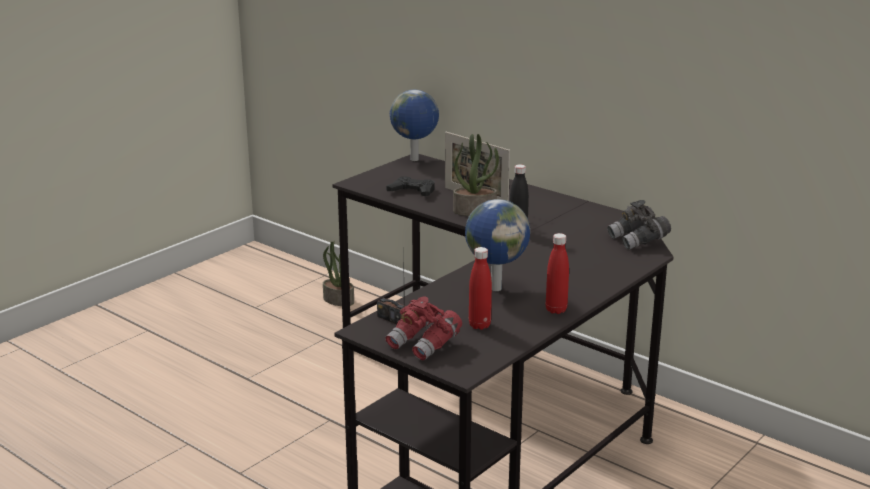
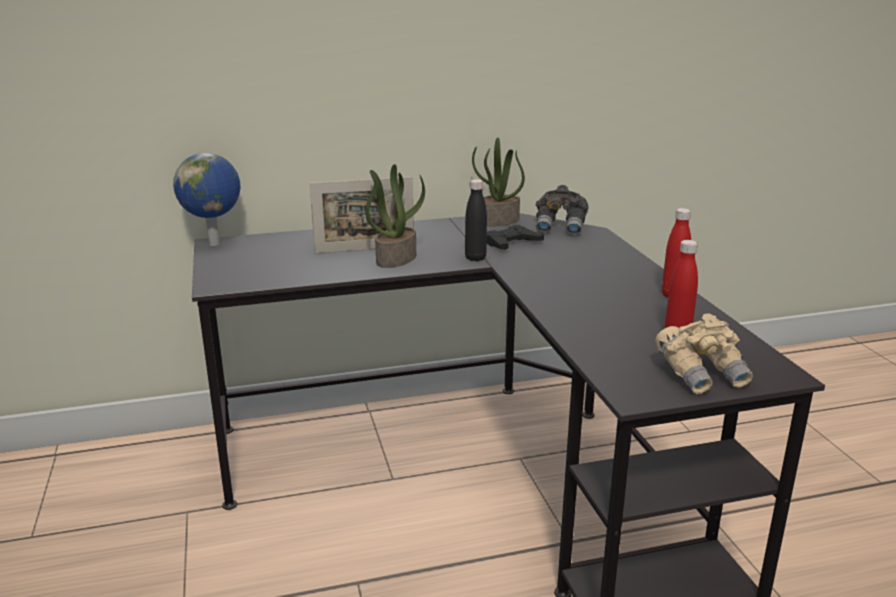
camera: 55 degrees left, 0 degrees up
potted plant [323,241,354,306] -> potted plant moved to [472,138,525,226]
radio [377,245,405,324] -> none
red binoculars [385,296,462,361] -> beige binoculars [655,313,753,394]
black game controller [386,176,435,197] -> black game controller moved to [487,225,544,250]
globe [465,199,530,291] -> none

